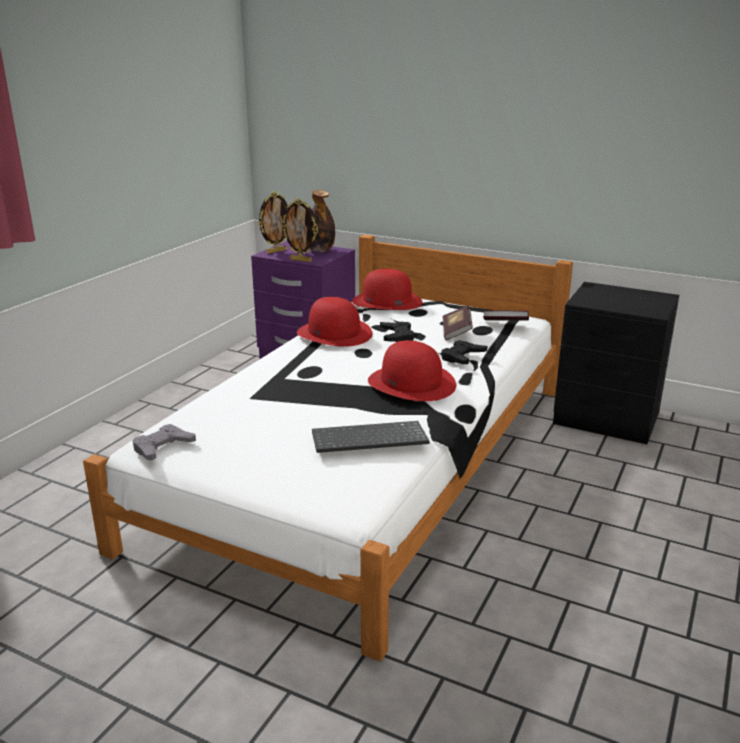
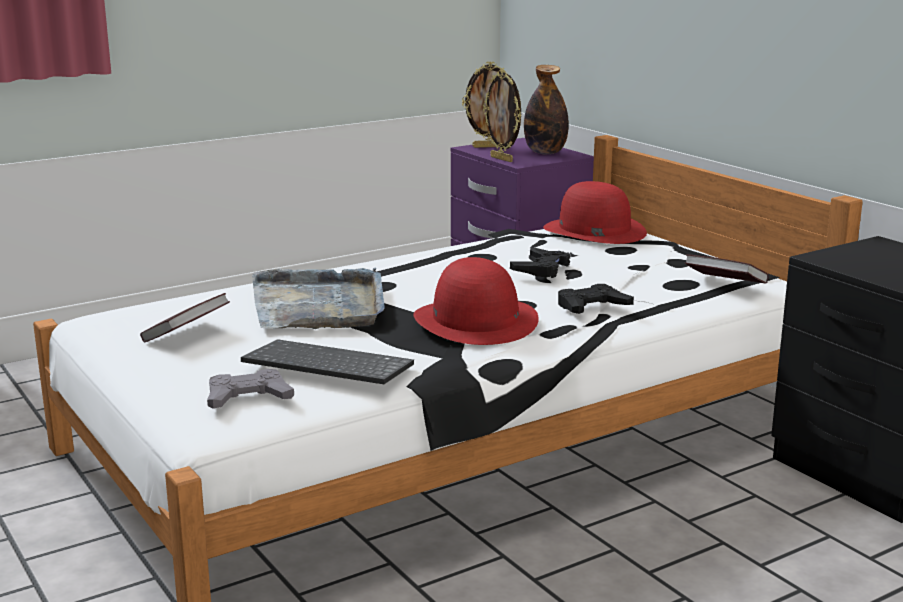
camera: 30 degrees right, 5 degrees down
grey game controller [133,424,196,460] -> grey game controller moved to [207,369,294,409]
red hat [297,297,372,347] -> none
book [443,305,473,340] -> book moved to [140,293,230,342]
none -> grey tray [252,268,385,329]

